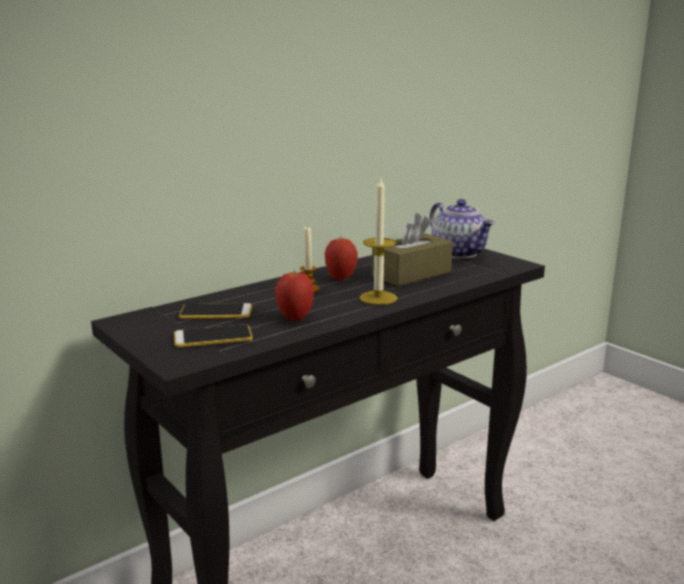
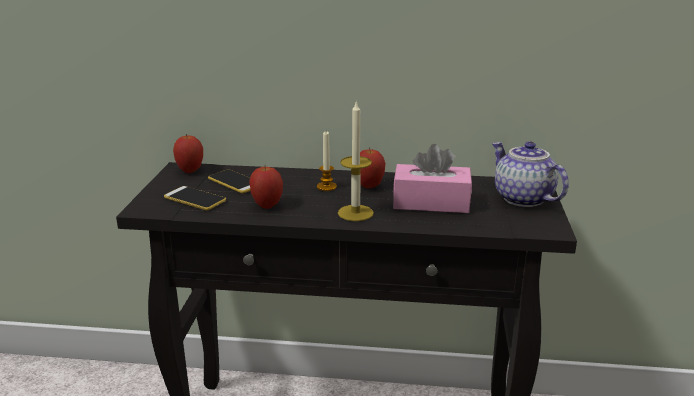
camera: 45 degrees right, 5 degrees up
brown tissue box [372,213,453,286] -> pink tissue box [393,144,472,213]
teapot [430,199,494,259] -> teapot turned 135 degrees clockwise [492,142,569,207]
none -> apple [173,133,203,173]

